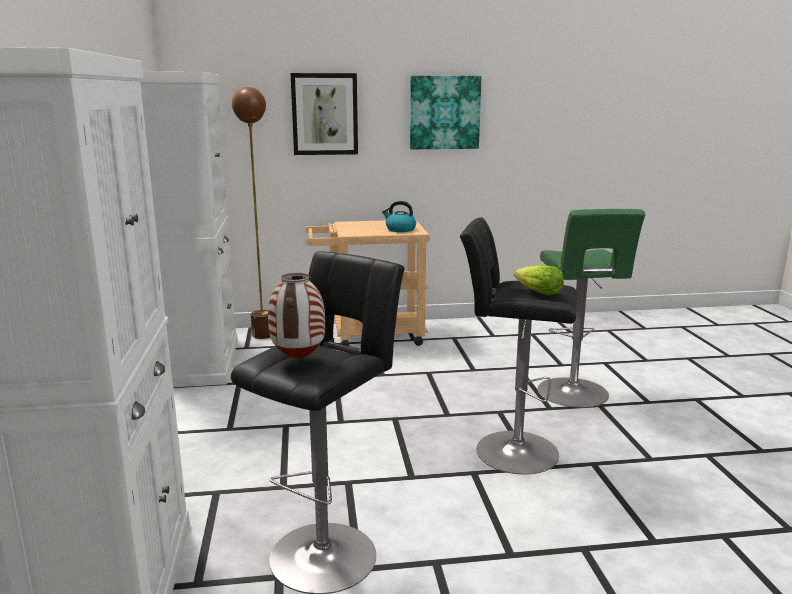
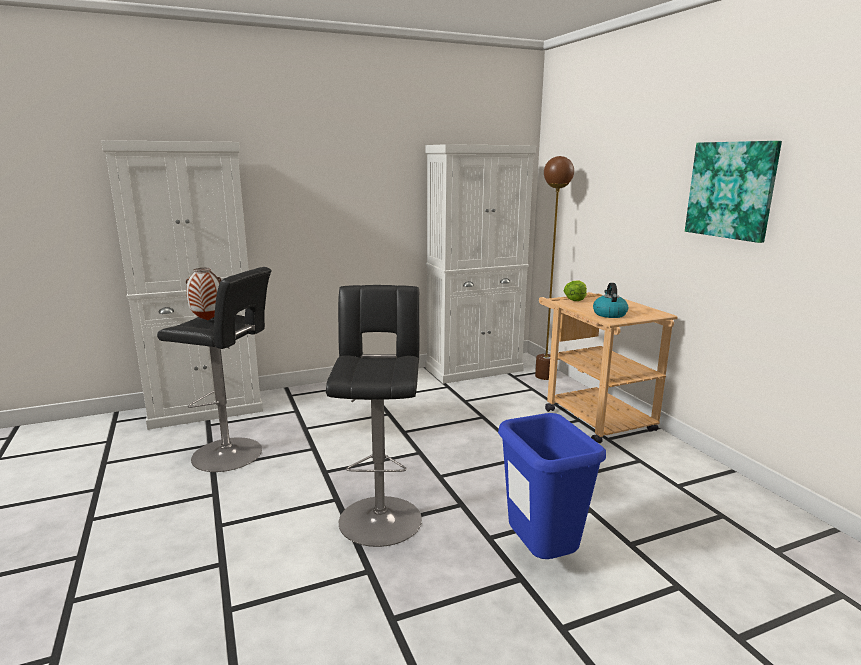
camera: 75 degrees right, 0 degrees up
picture [290,73,358,155] -> none
lettuce [514,265,564,295] -> lettuce moved to [564,280,587,301]
green stool [538,209,645,408] -> blue trash can [498,413,606,559]

